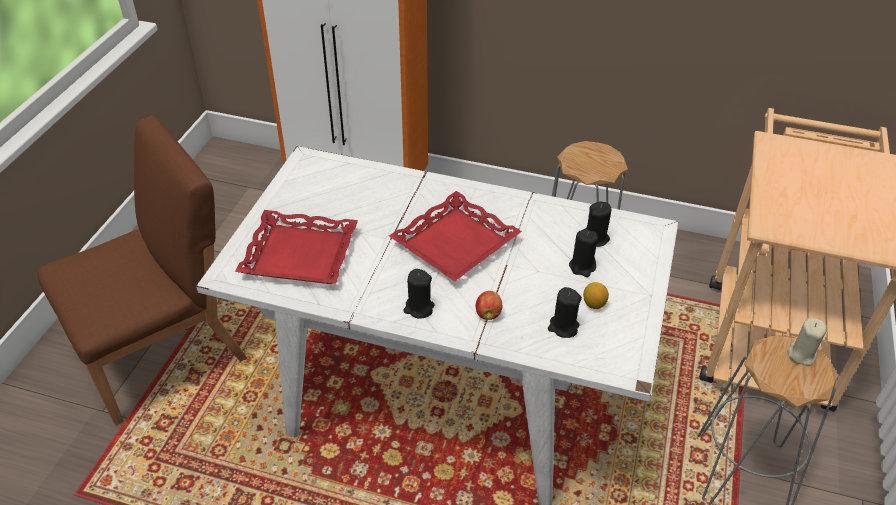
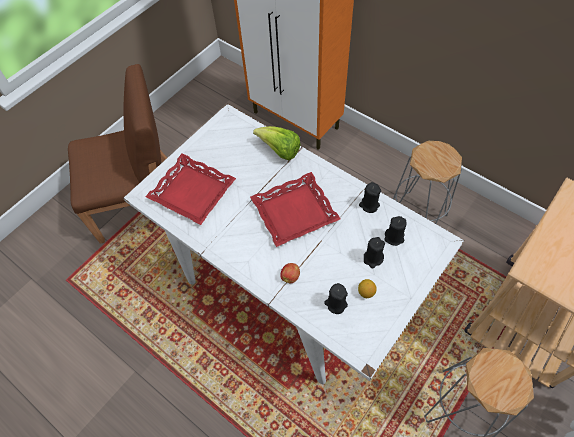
camera: 25 degrees right, 15 degrees up
black candle [403,269,435,319] -> black candle moved to [359,182,381,213]
beige candle [788,318,826,366] -> none
none -> lettuce [253,126,301,160]

